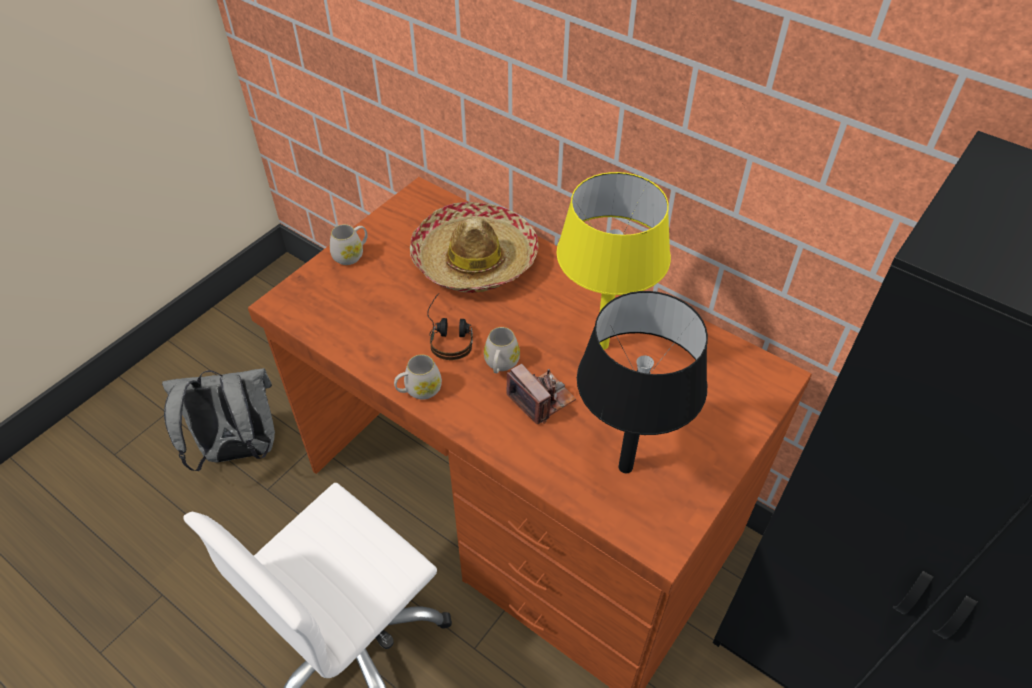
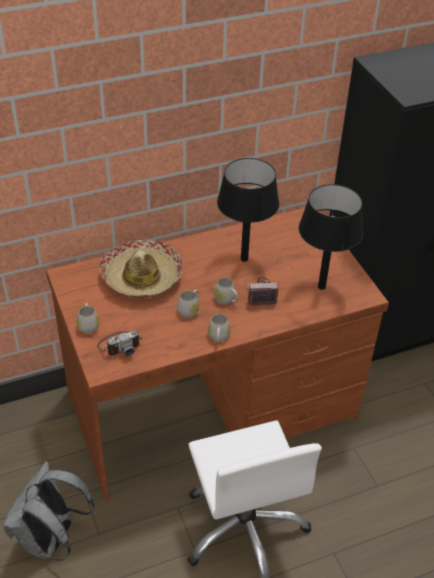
camera: 60 degrees left, 5 degrees down
headphones [427,293,473,360] -> white mug [177,289,199,318]
yellow table lamp [556,172,671,350] -> black table lamp [217,158,279,262]
none -> camera [97,331,142,356]

